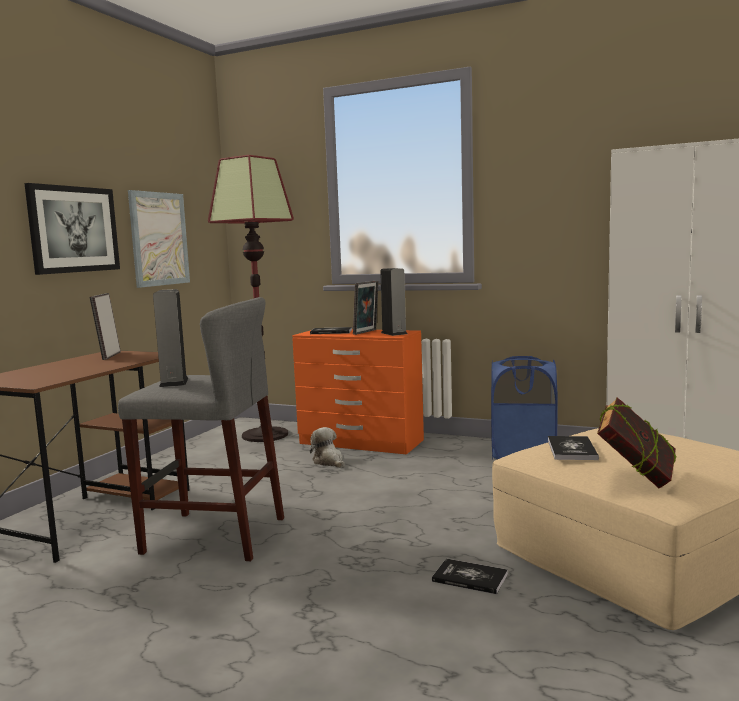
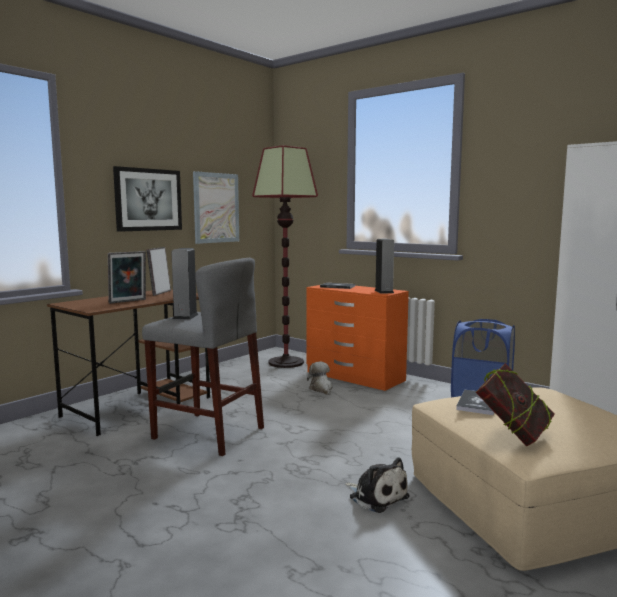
camera: 15 degrees right, 0 degrees up
picture frame [353,281,379,335] -> picture frame moved to [108,251,146,304]
book [432,559,508,594] -> plush toy [345,458,410,513]

